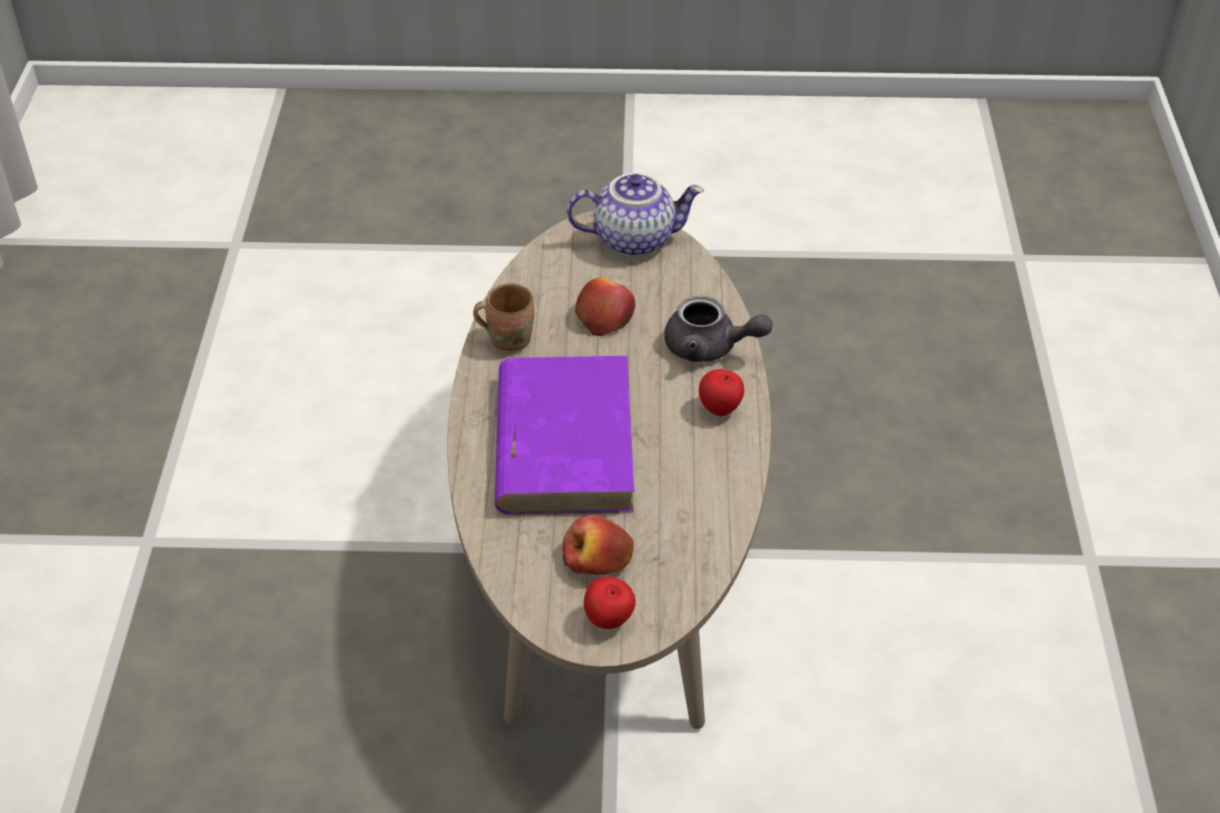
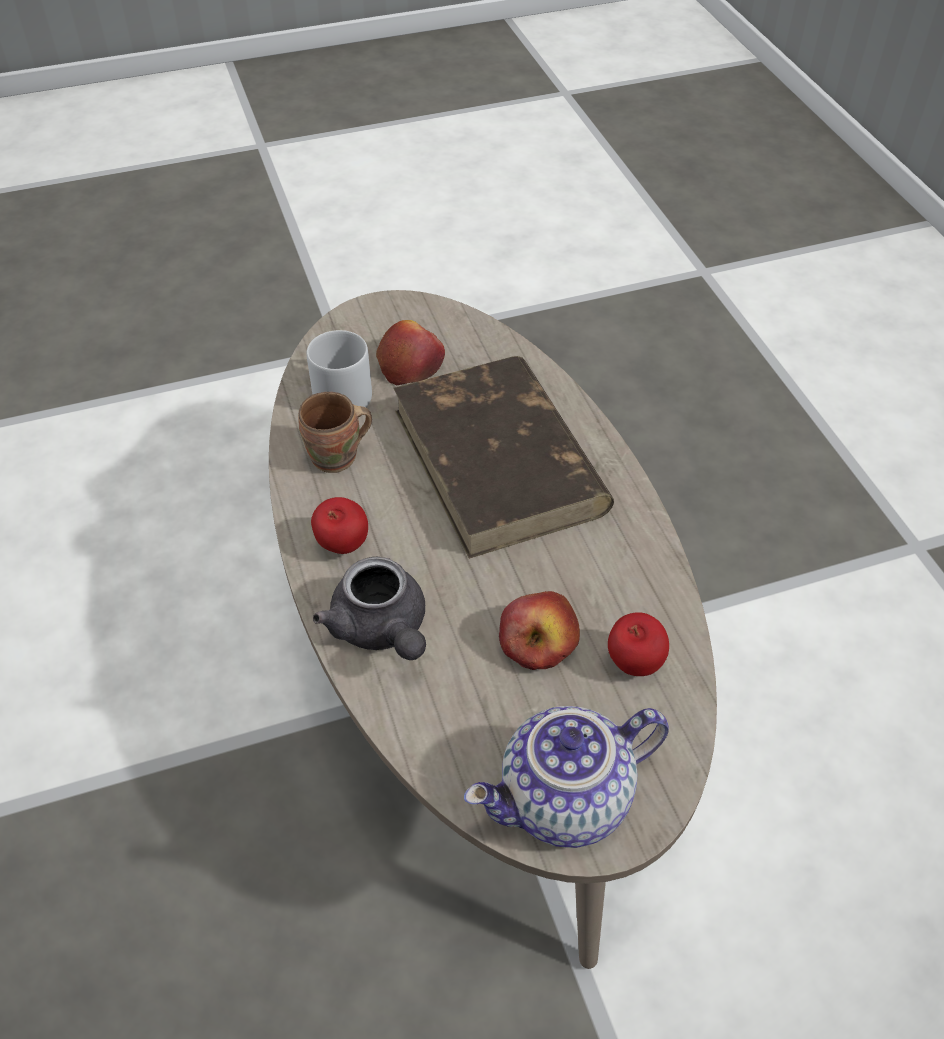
camera: 160 degrees right, 5 degrees up
brown mug [473,283,535,354] -> brown mug moved to [298,392,372,473]
purple book [495,356,634,515] -> brown book [393,356,614,559]
apple [584,576,636,629] -> apple moved to [608,612,669,676]
grey teapot [664,296,772,362] -> grey teapot turned 120 degrees counterclockwise [313,557,426,660]
none -> grey mug [307,330,372,407]

